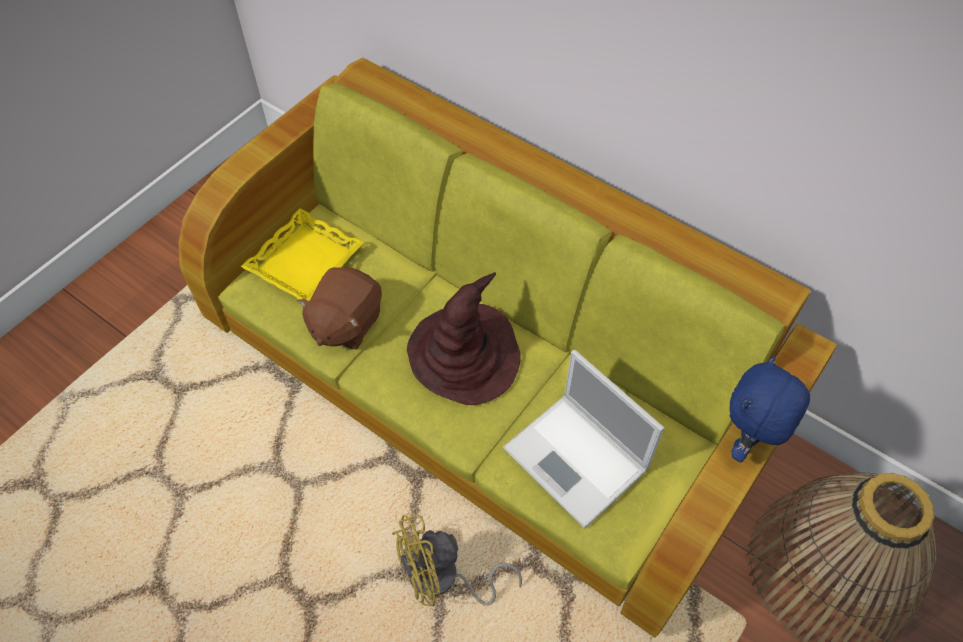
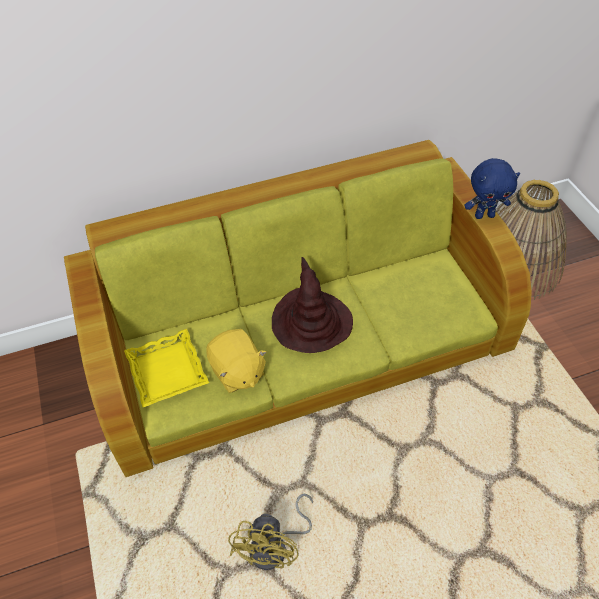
camera: 55 degrees left, 5 degrees down
brown plush toy [297,267,382,350] -> yellow plush toy [206,329,267,393]
yellow fan [392,515,522,607] -> yellow fan moved to [228,494,313,570]
laptop [503,350,664,528] -> none
blue plush toy [730,356,810,462] -> blue plush toy turned 75 degrees counterclockwise [464,158,520,219]

